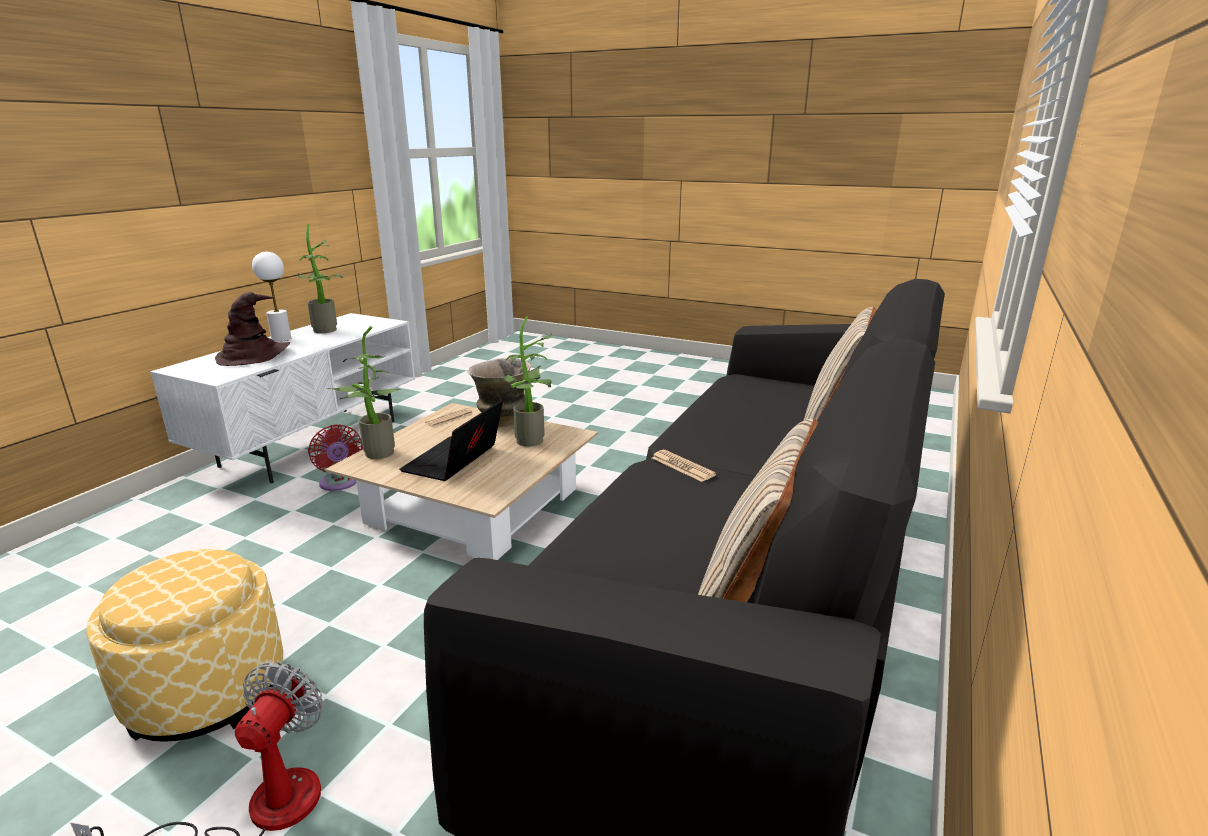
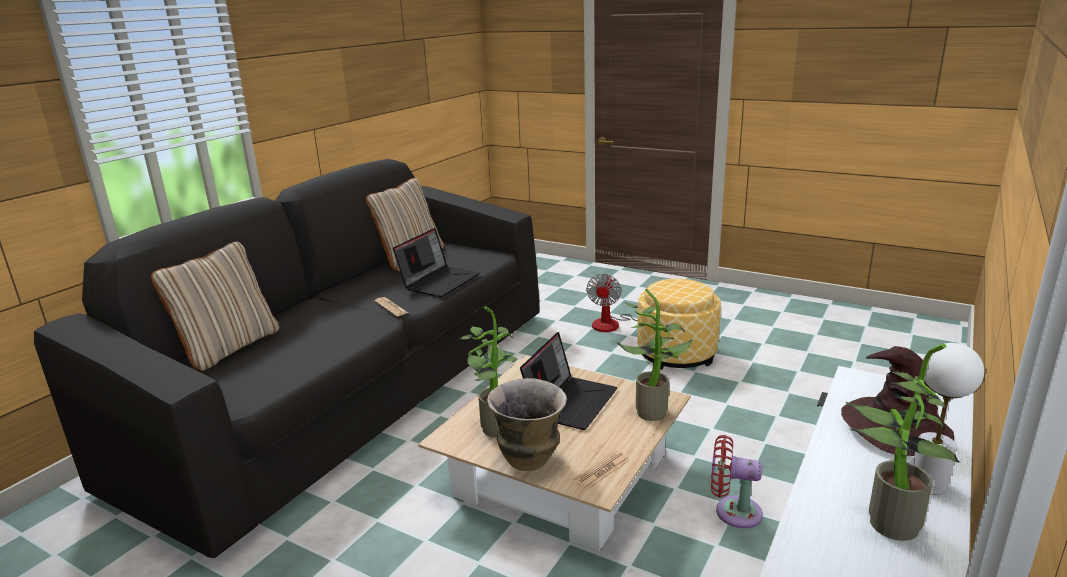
camera: 175 degrees left, 0 degrees up
red fan [308,424,363,491] -> red fan turned 45 degrees counterclockwise [711,435,763,528]
none -> laptop [393,228,480,297]

